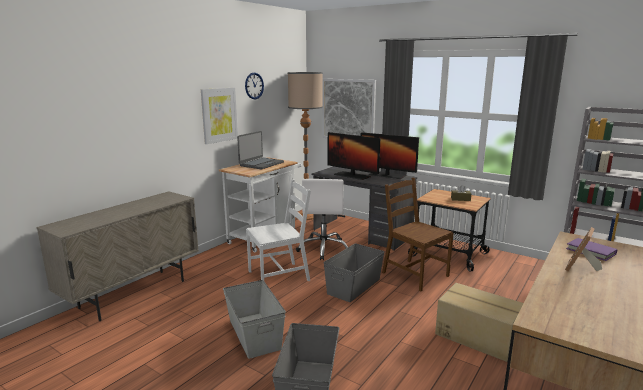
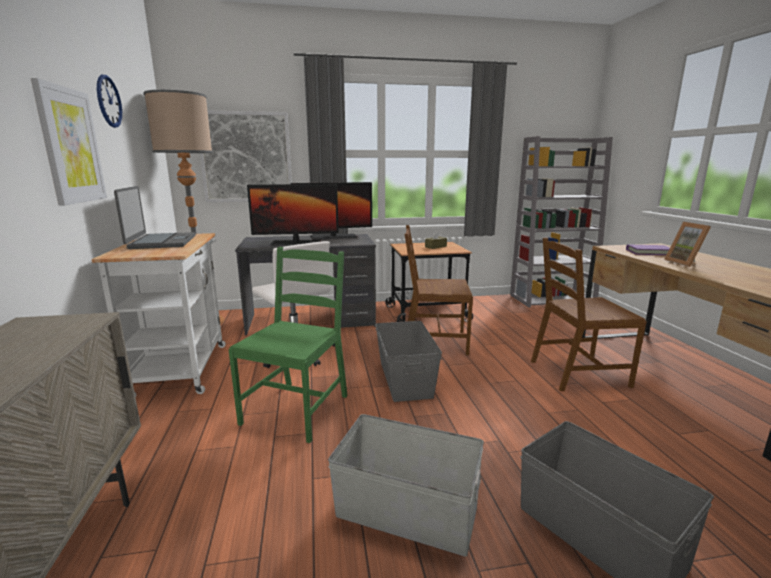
camera: 45 degrees left, 0 degrees up
white chair [246,179,311,281] -> green chair [228,247,348,443]
cardboard box [435,283,524,362] -> brown chair [531,238,647,391]

